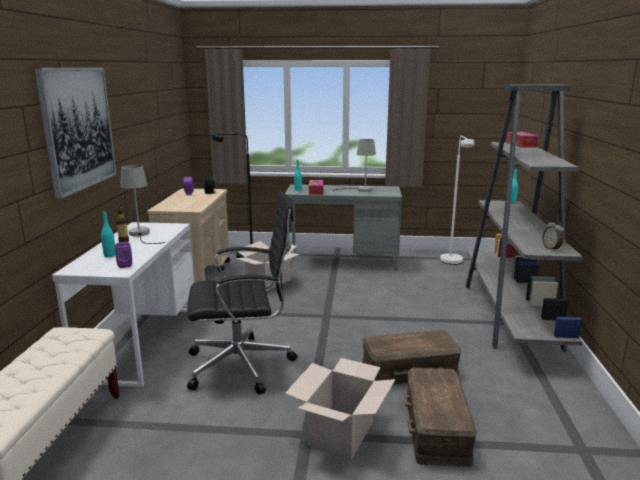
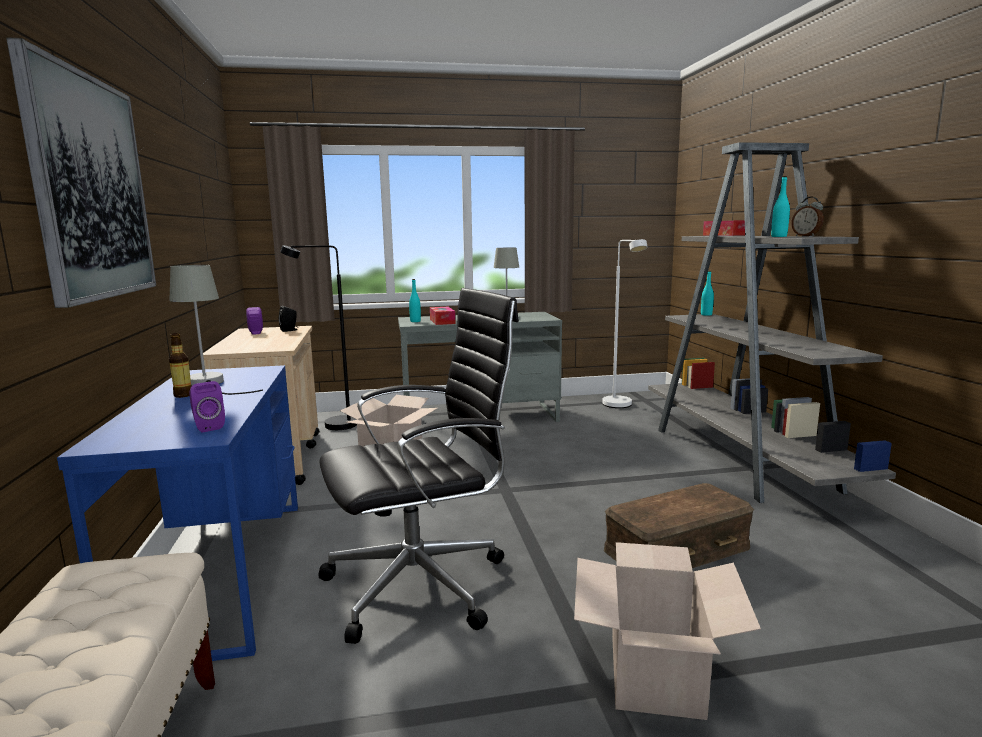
camera: 15 degrees left, 5 degrees down
white desk [52,222,194,387] -> blue desk [57,365,298,661]
turquoise bottle [101,211,116,257] -> turquoise bottle moved to [771,176,790,237]
brown storage box [404,368,477,467] -> none
alarm clock [542,220,564,251] -> alarm clock moved to [791,196,824,236]

